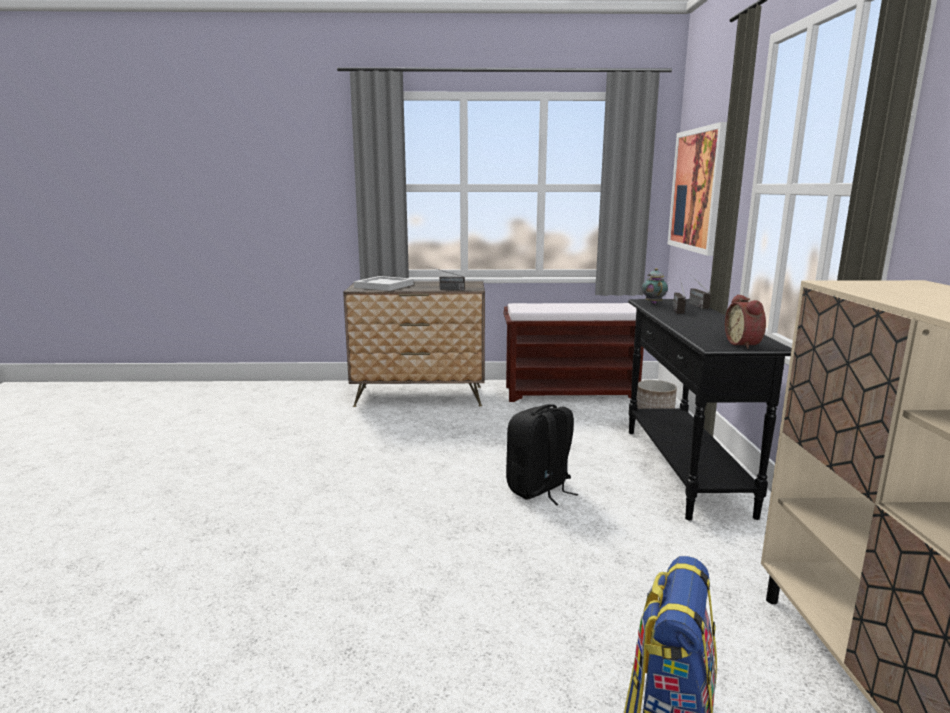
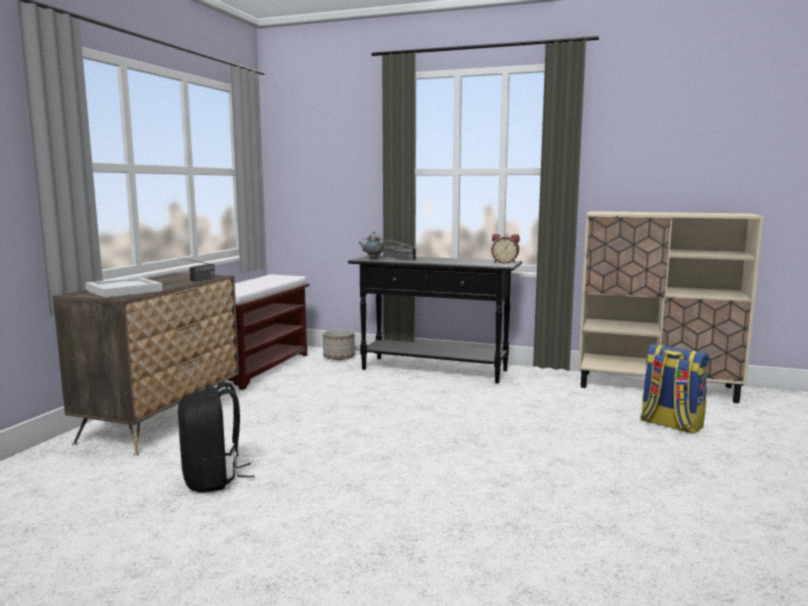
camera: 70 degrees left, 5 degrees down
black backpack [506,404,578,505] -> black backpack moved to [178,382,255,493]
picture [668,122,727,256] -> none

